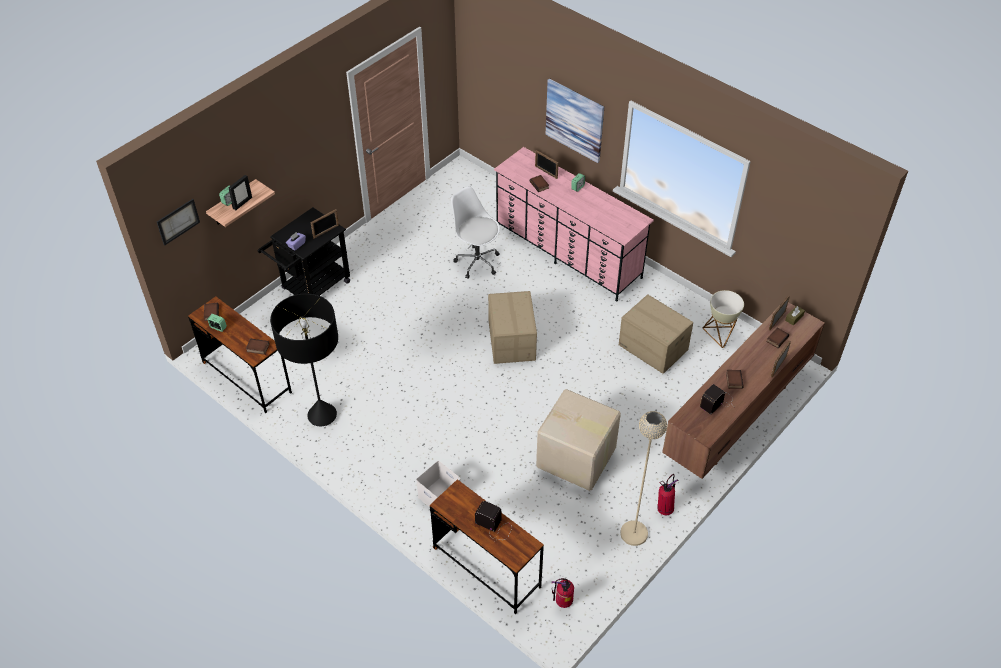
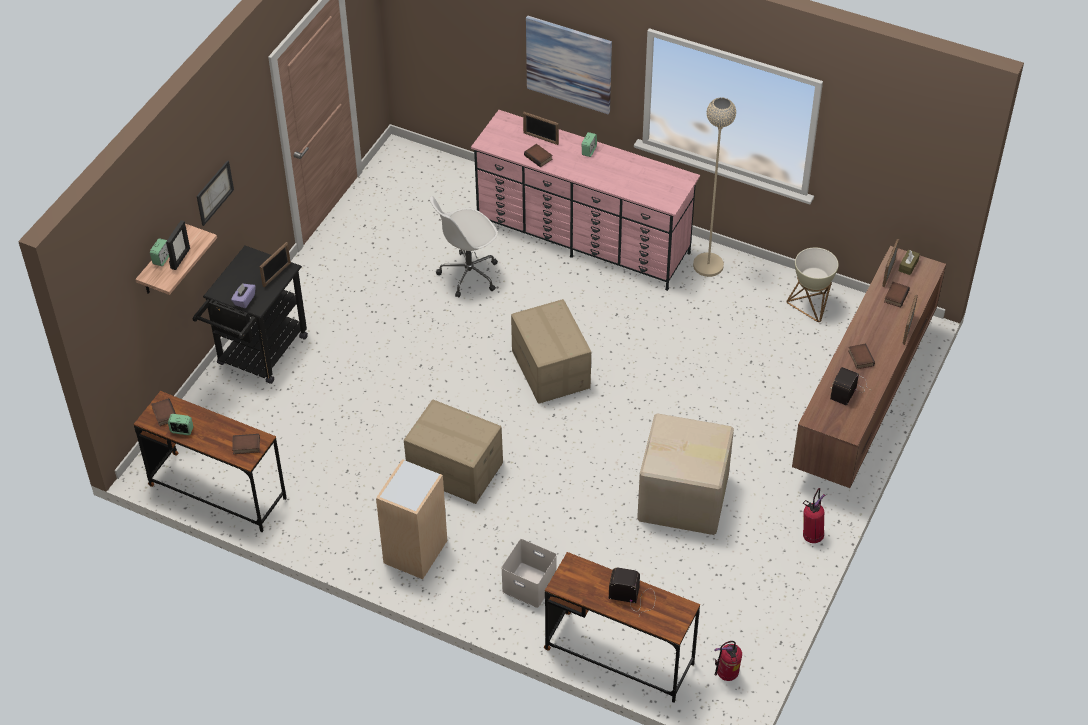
camera: 15 degrees left, 0 degrees up
picture [157,199,200,246] -> picture moved to [197,160,234,226]
black floor lamp [270,293,338,426] -> none
white office chair [451,186,500,279] -> white office chair turned 60 degrees counterclockwise [430,196,498,297]
cardboard box [619,294,693,374] -> cardboard box moved to [404,399,503,504]
beige floor lamp [620,411,667,546] -> beige floor lamp moved to [693,97,736,277]
none -> bookcase [376,459,447,579]

